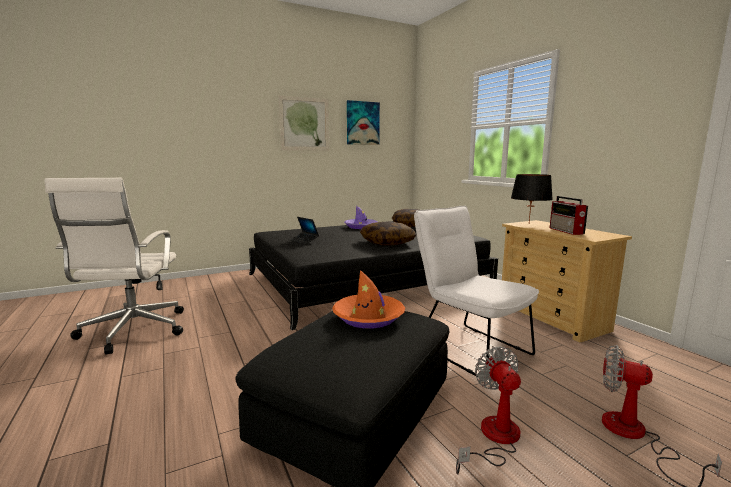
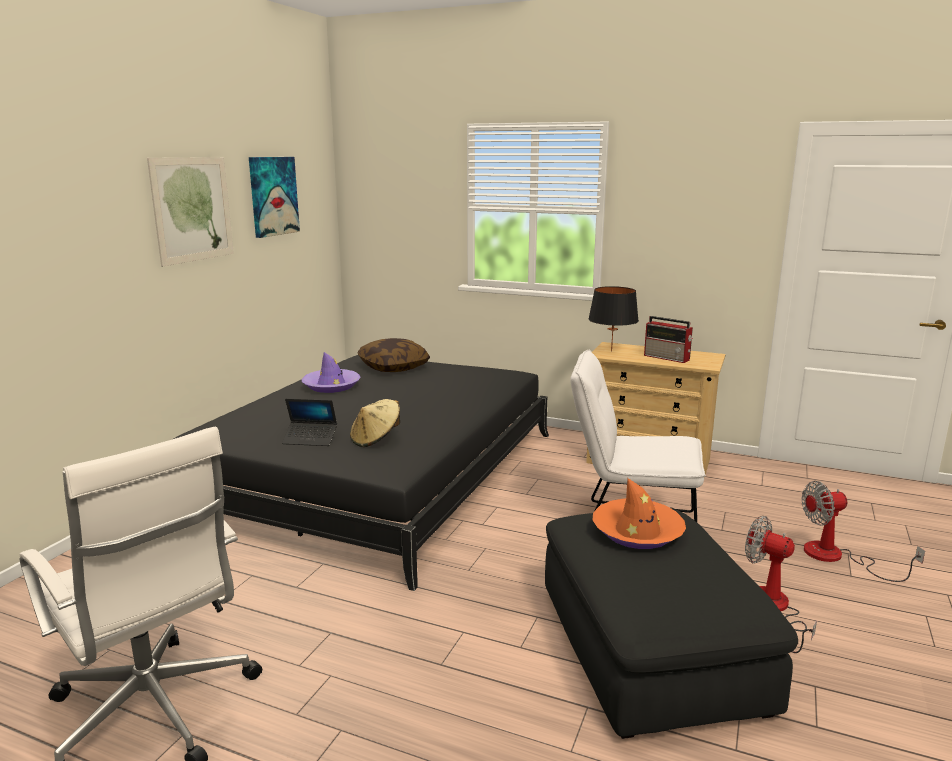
camera: 40 degrees left, 5 degrees up
pillow [360,221,417,246] -> none
none -> beige hat [350,399,400,447]

